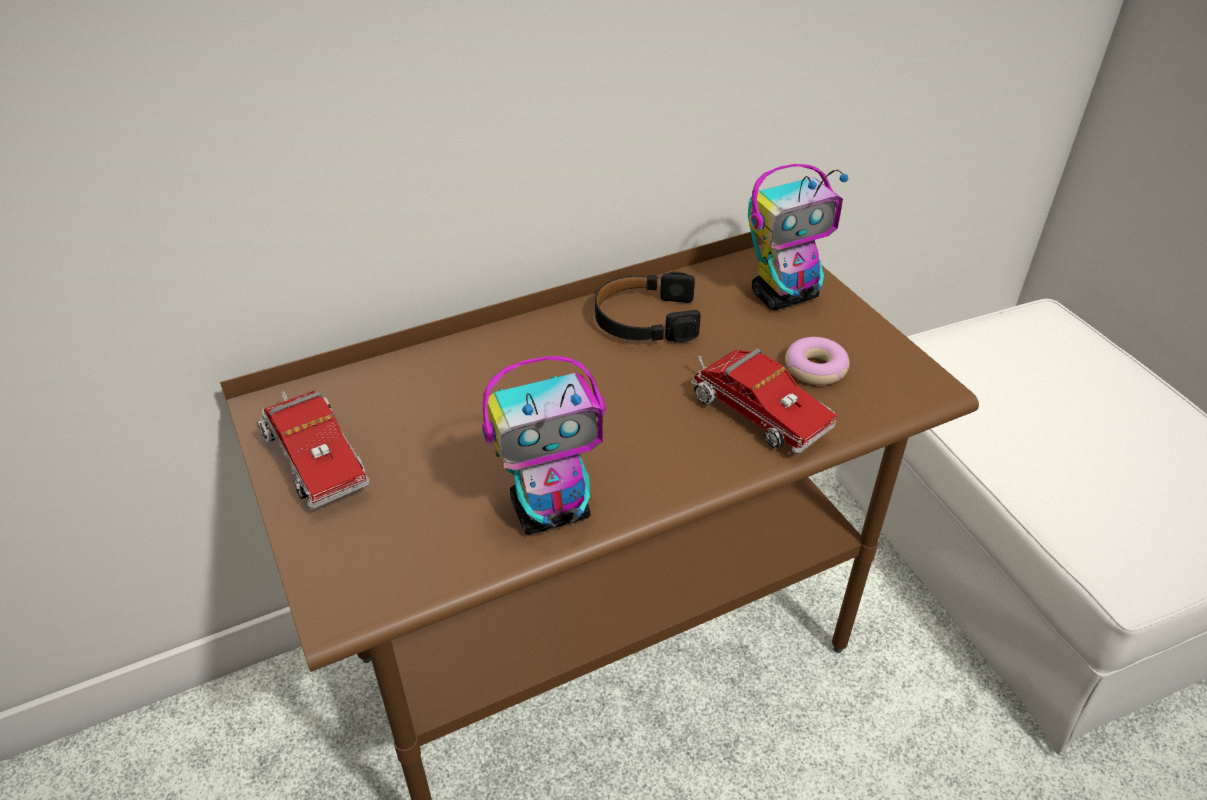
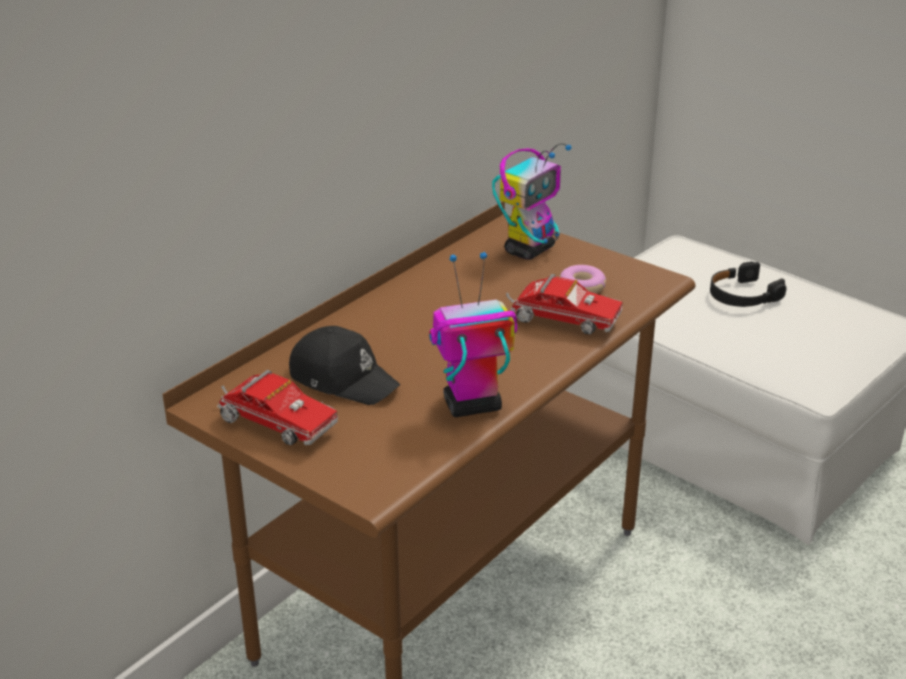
camera: 25 degrees left, 10 degrees down
toy robot [482,356,606,535] -> toy robot turned 150 degrees counterclockwise [429,252,517,417]
black headphones [595,271,701,342] -> black headphones moved to [710,262,786,307]
none -> black cap [289,326,400,405]

